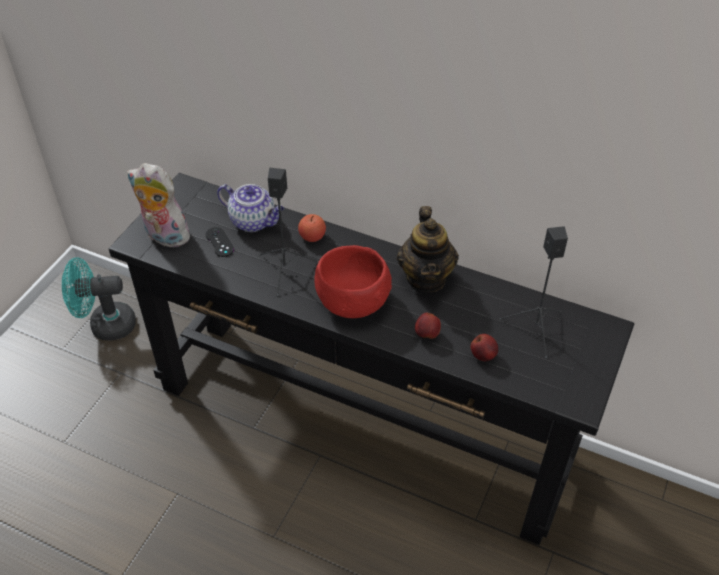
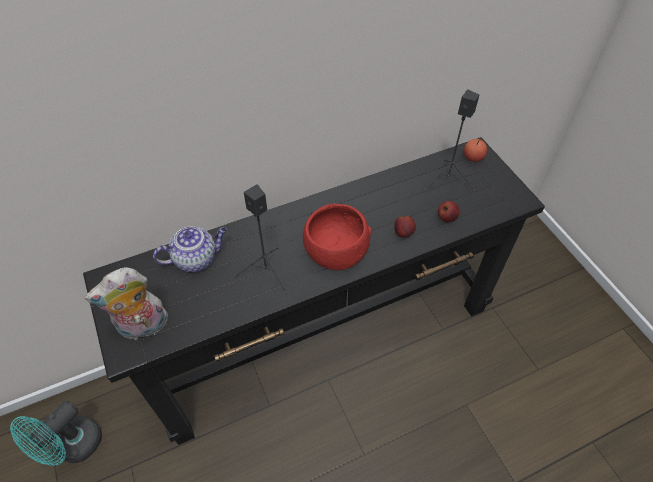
camera: 50 degrees left, 5 degrees up
black game controller [206,227,234,257] -> none
apple [298,214,326,242] -> apple moved to [464,139,487,162]
teapot [397,206,459,292] -> none

